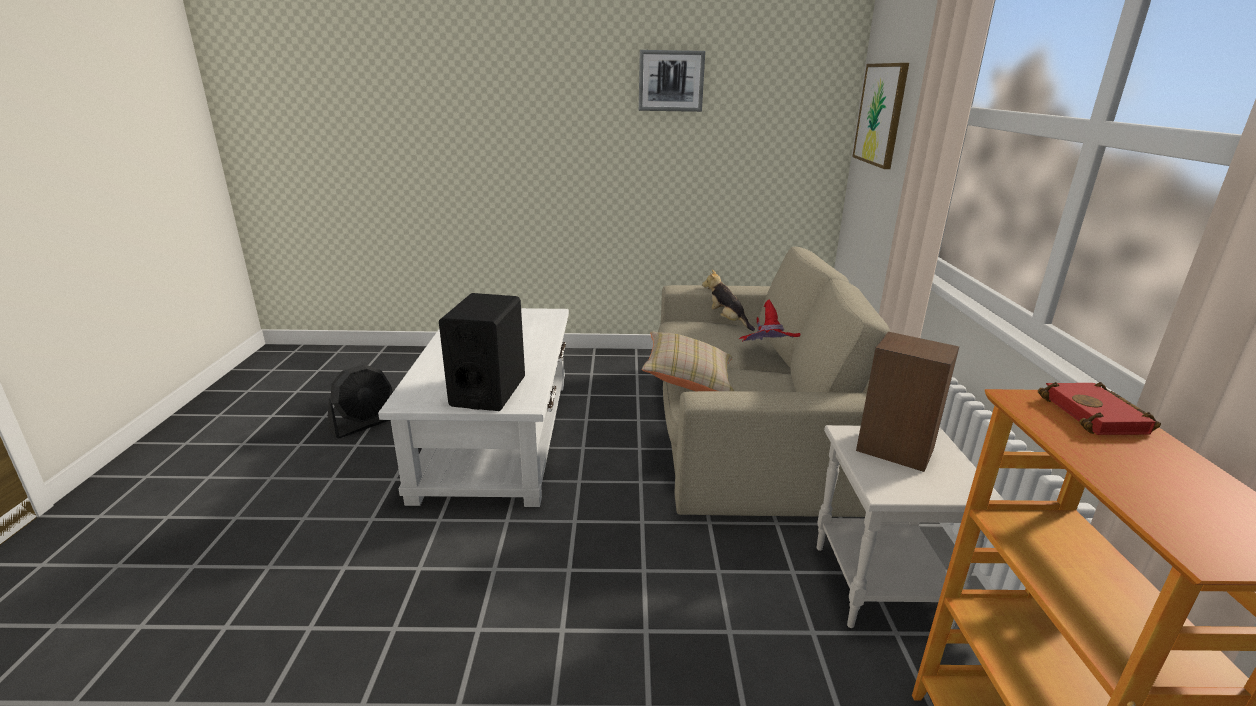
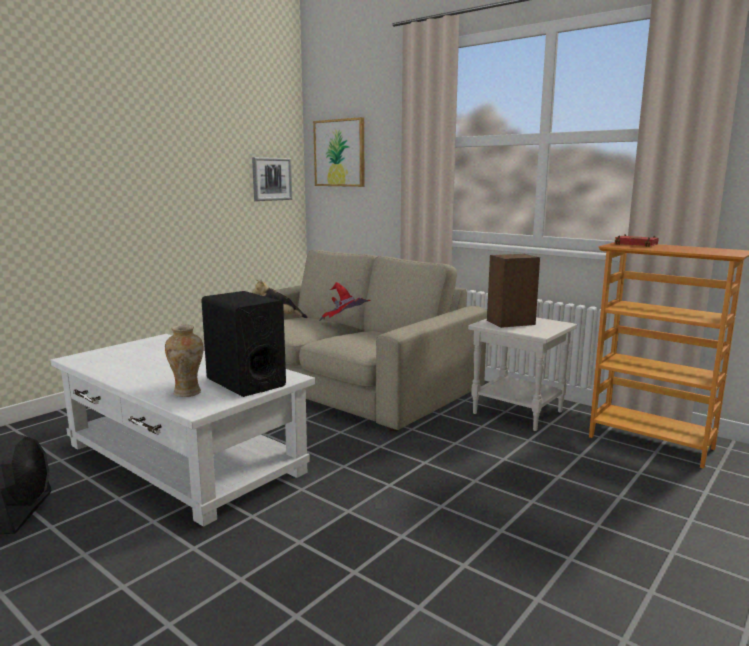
camera: 50 degrees left, 10 degrees down
picture [639,50,705,112] -> picture moved to [252,157,292,201]
beige pillow [642,331,734,391] -> none
none -> vase [165,325,203,397]

